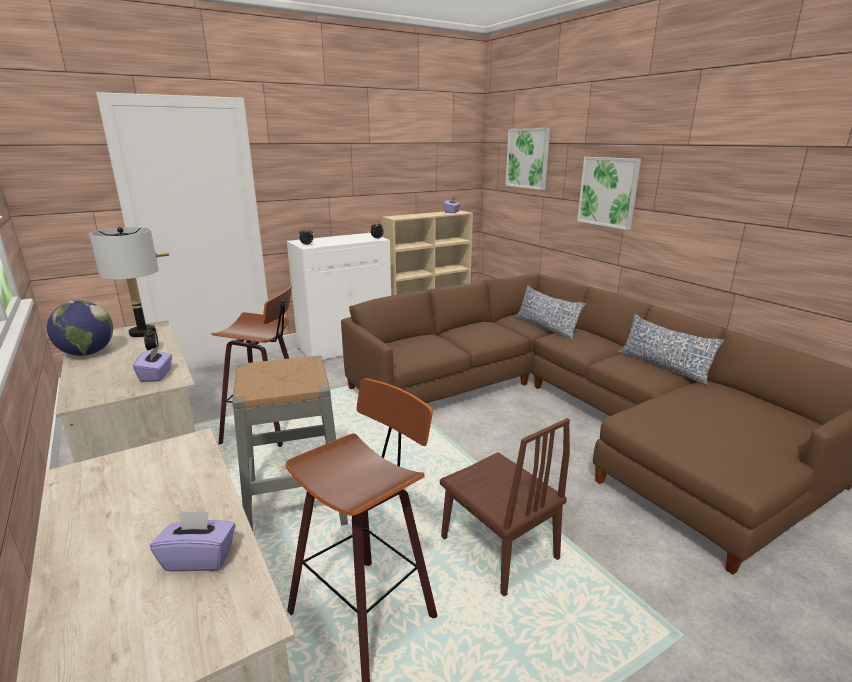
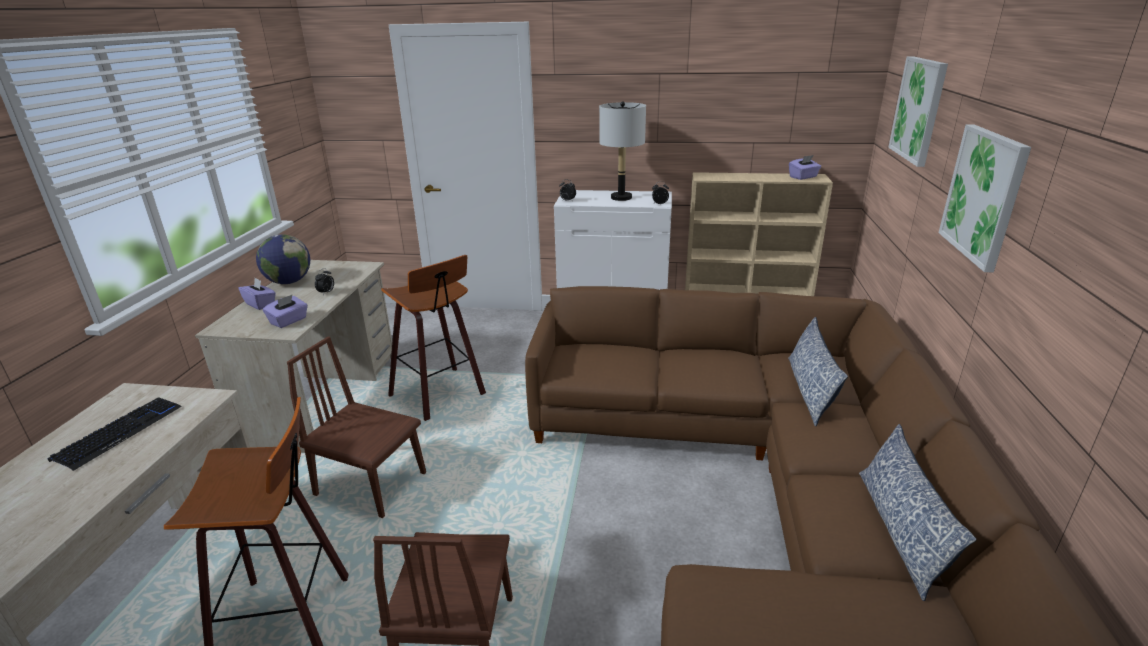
camera: 40 degrees right, 5 degrees up
grey table lamp [89,227,159,337] -> grey table lamp moved to [599,102,646,201]
purple tissue box [150,511,235,572] -> purple tissue box moved to [239,278,276,310]
grey stool [232,355,348,531] -> brown chair [287,336,426,518]
none -> keyboard [47,397,182,471]

